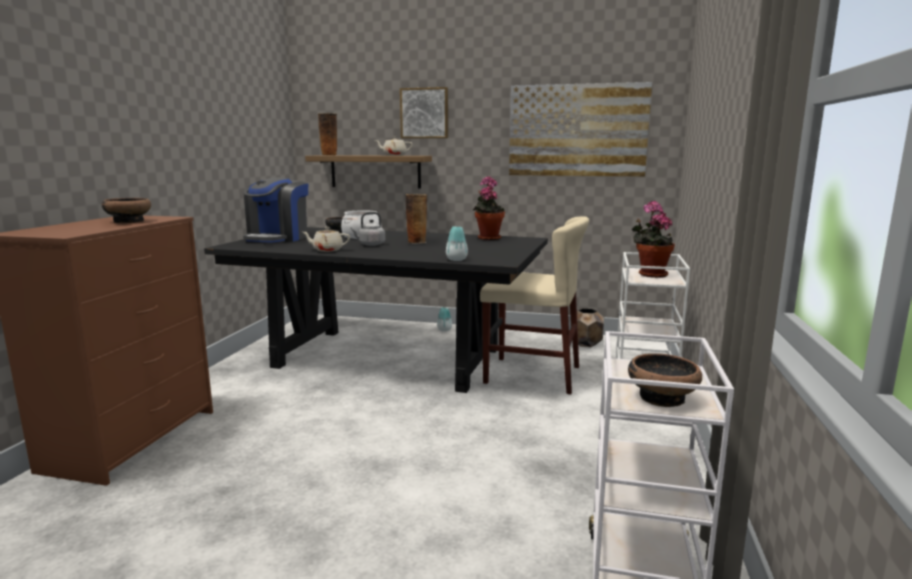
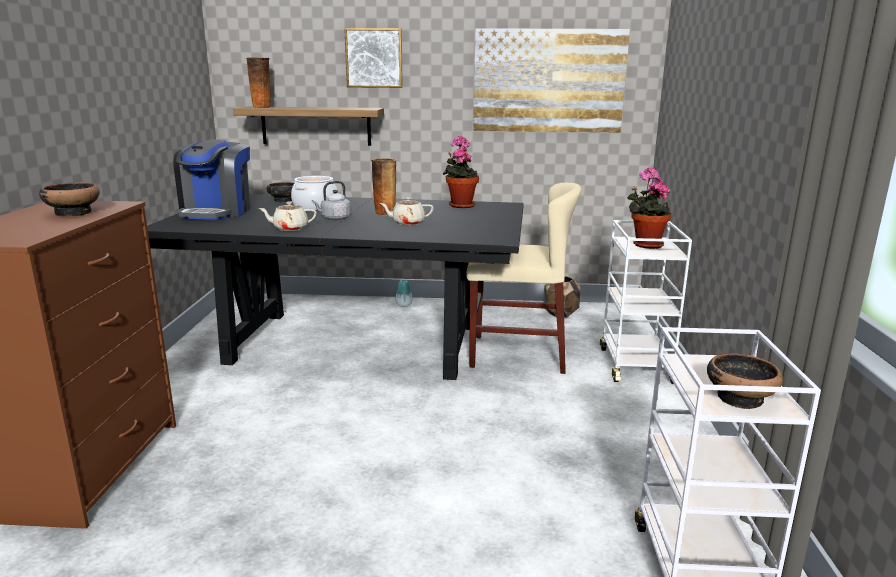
camera: 10 degrees left, 5 degrees up
beige teapot [374,136,413,156] -> beige teapot moved to [379,197,434,225]
vase [446,227,468,261] -> none

